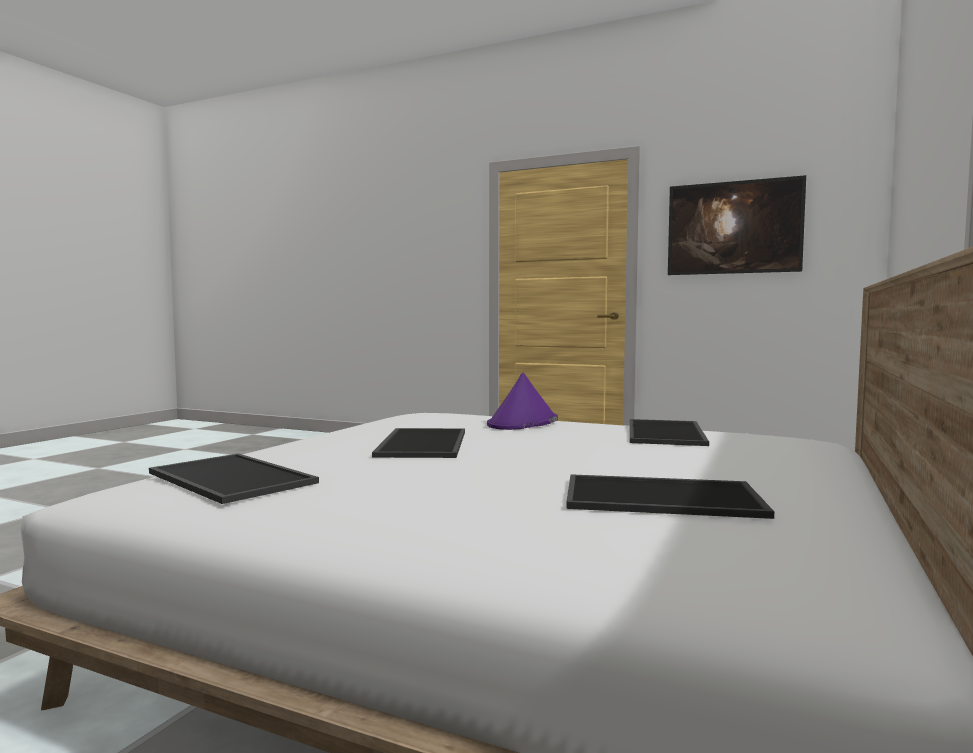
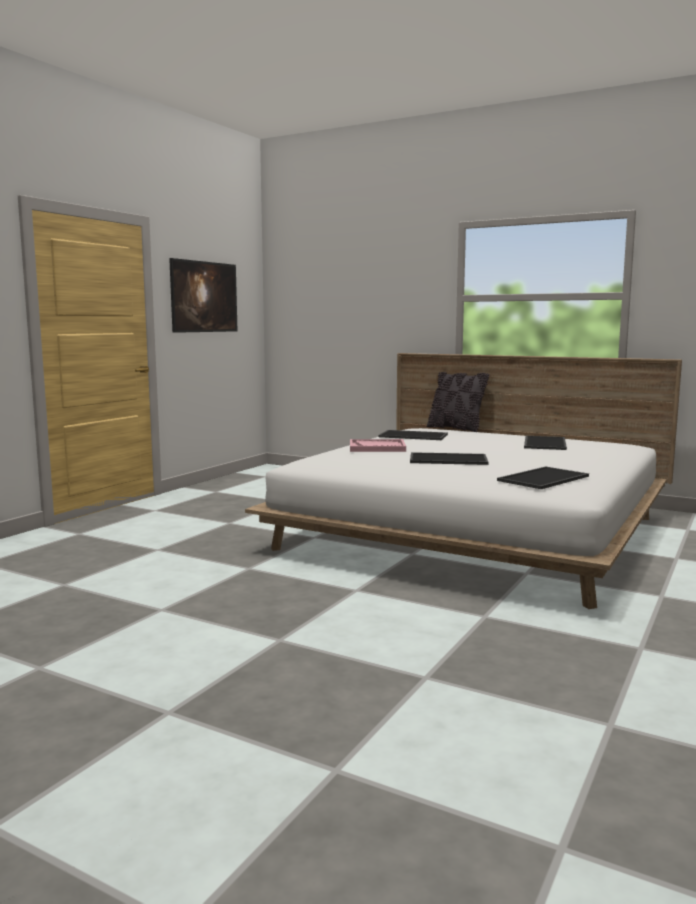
camera: 85 degrees left, 5 degrees up
purple hat [487,372,558,430] -> pink tray [350,439,406,452]
none -> black pillow [427,372,490,432]

